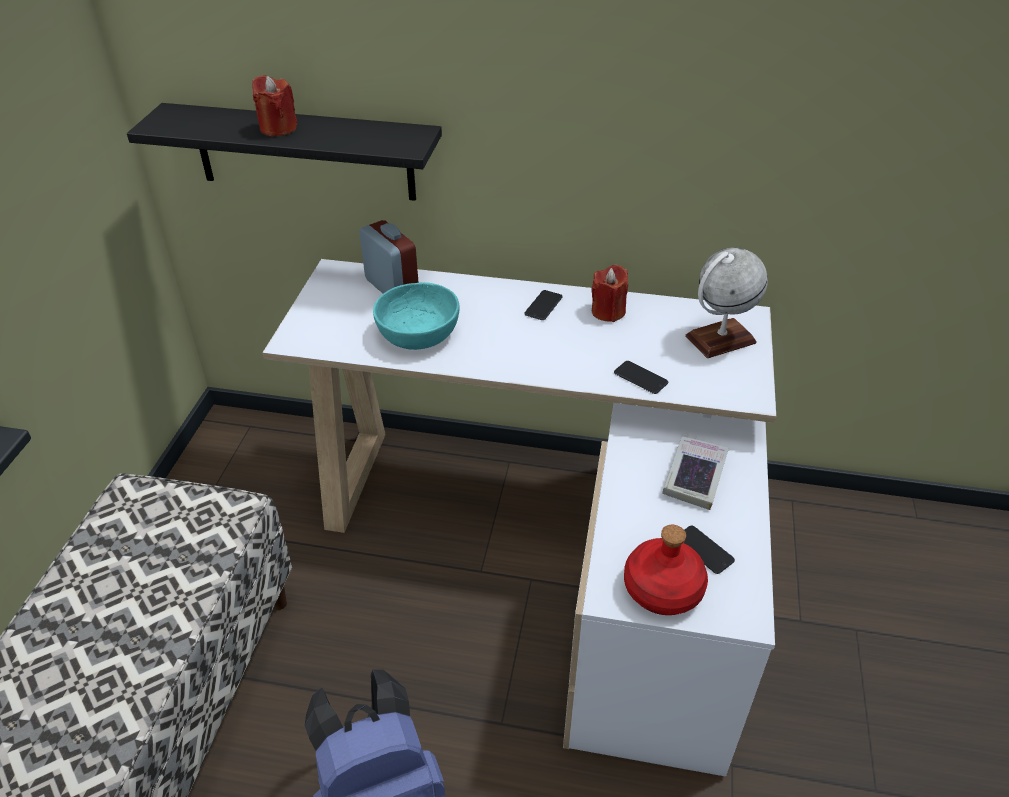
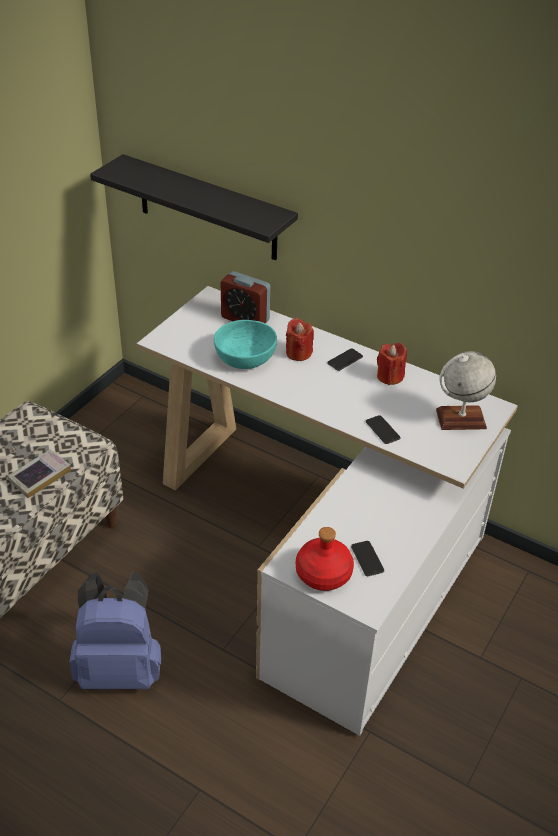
camera: 20 degrees right, 0 degrees up
red candle [252,75,297,136] -> red candle moved to [286,318,314,361]
alarm clock [359,220,418,294] -> alarm clock turned 135 degrees clockwise [221,271,270,323]
book [662,436,729,510] -> book moved to [7,450,71,498]

